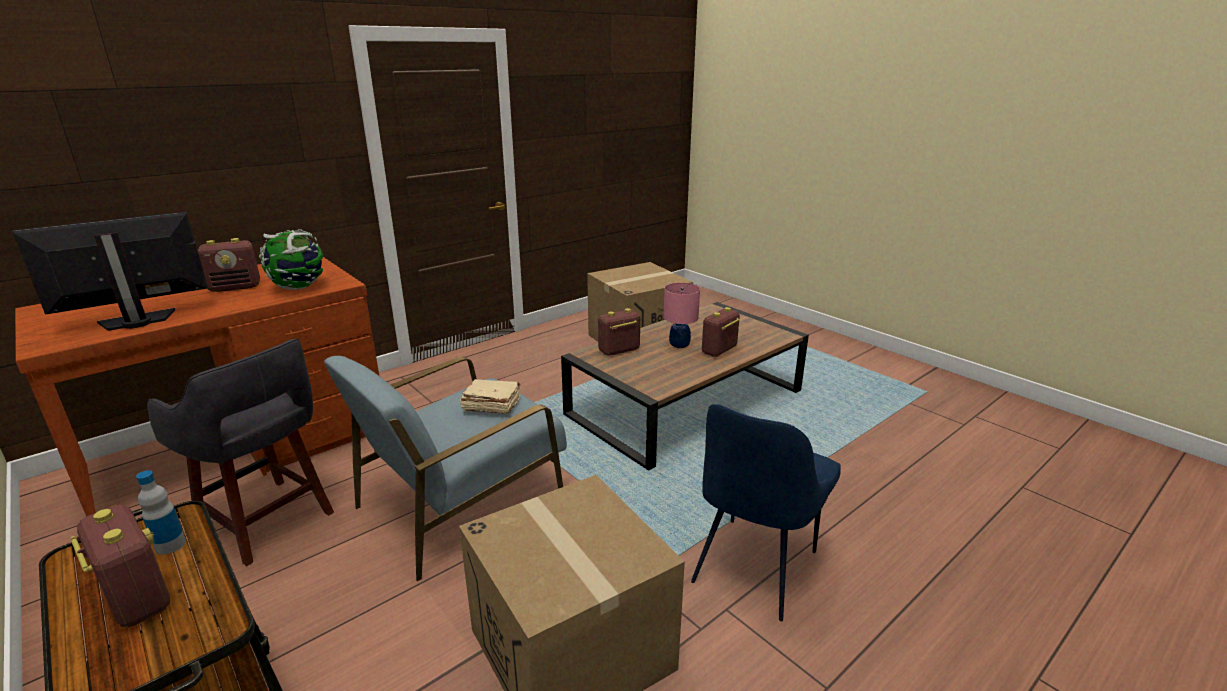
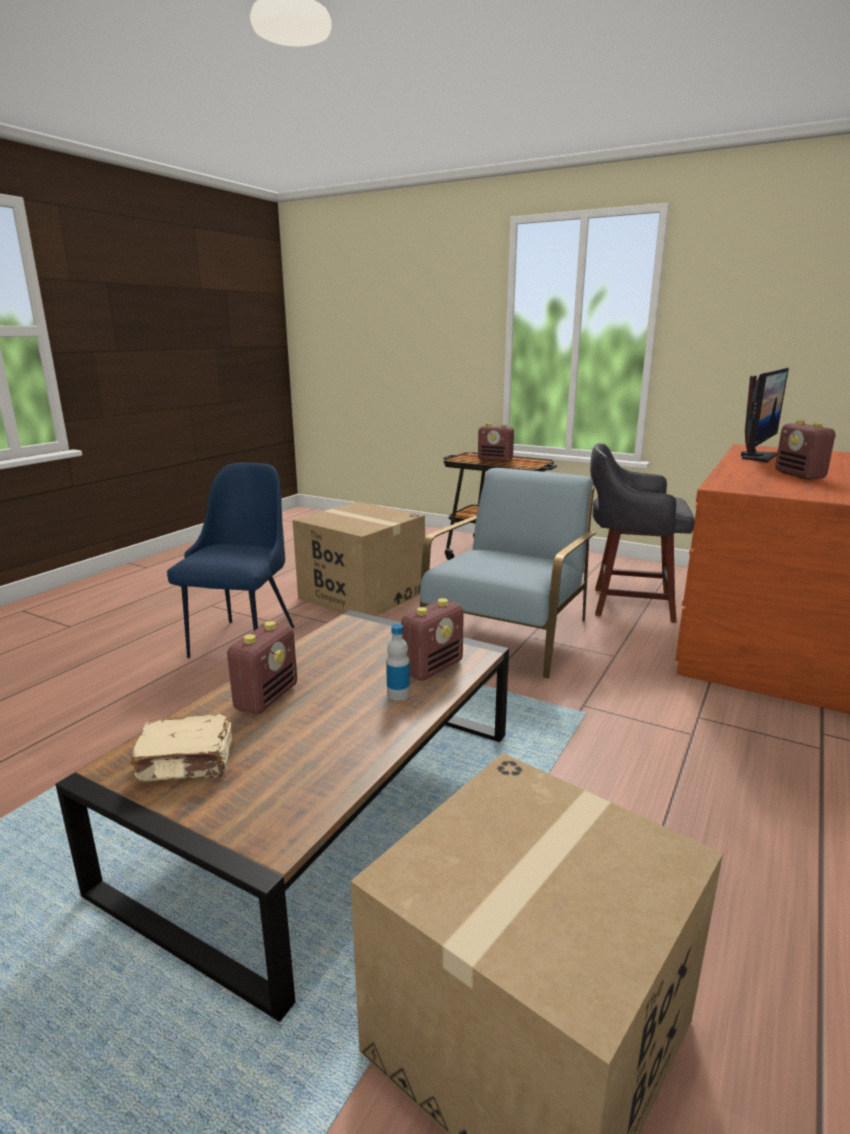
camera: 160 degrees right, 5 degrees down
bottle [136,470,186,555] -> bottle moved to [386,624,410,701]
radio [198,238,260,292] -> radio turned 60 degrees counterclockwise [775,420,837,479]
globe [259,229,323,290] -> none
beige book [460,379,521,414] -> beige book moved to [130,714,233,781]
pink table lamp [663,283,700,348] -> none

